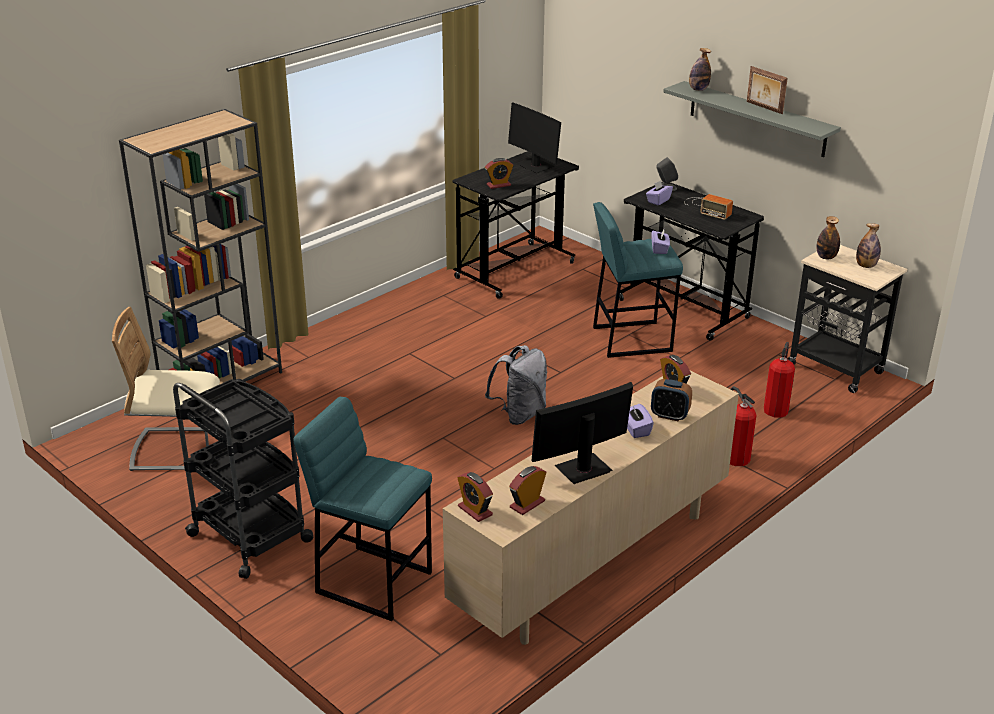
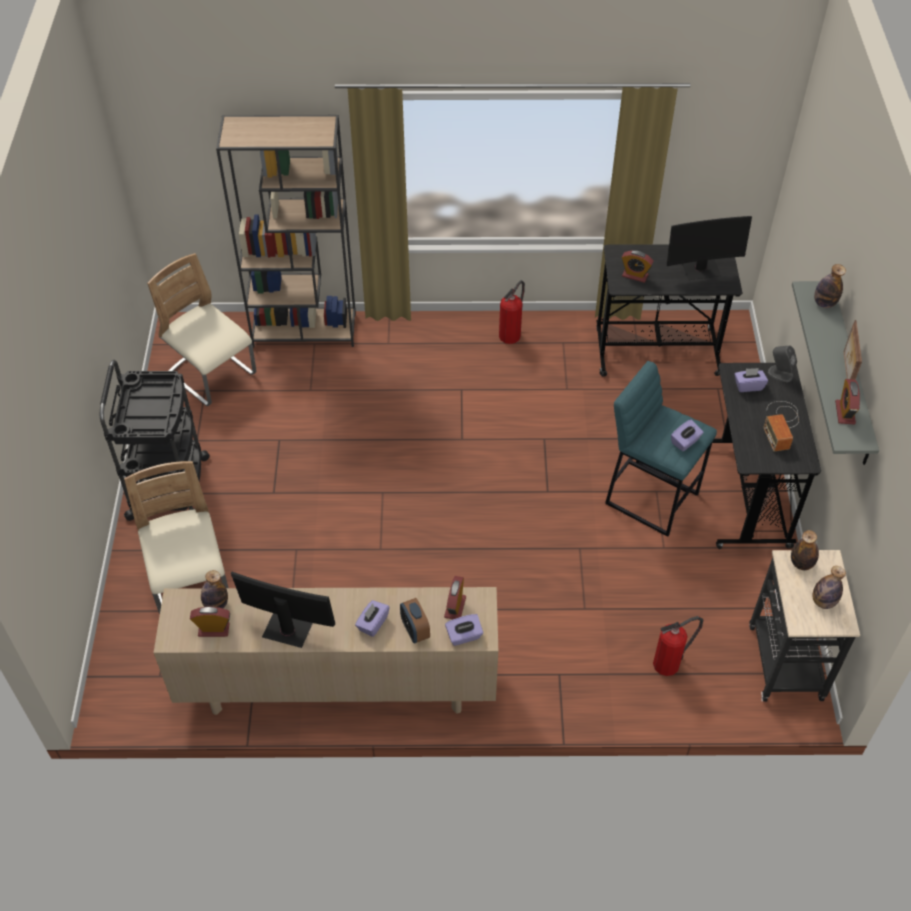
camera: 45 degrees right, 20 degrees up
turquoise stool [293,397,432,621] -> beige chair [124,461,228,614]
alarm clock [458,472,493,522] -> alarm clock moved to [835,379,860,424]
grey backpack [485,345,547,425] -> none
monitor [508,102,561,173] -> monitor turned 105 degrees counterclockwise [667,216,752,280]
fire extinguisher [730,386,756,466] -> fire extinguisher moved to [499,280,525,344]
none -> bottle [201,570,228,608]
none -> purple tissue box [445,614,483,646]

